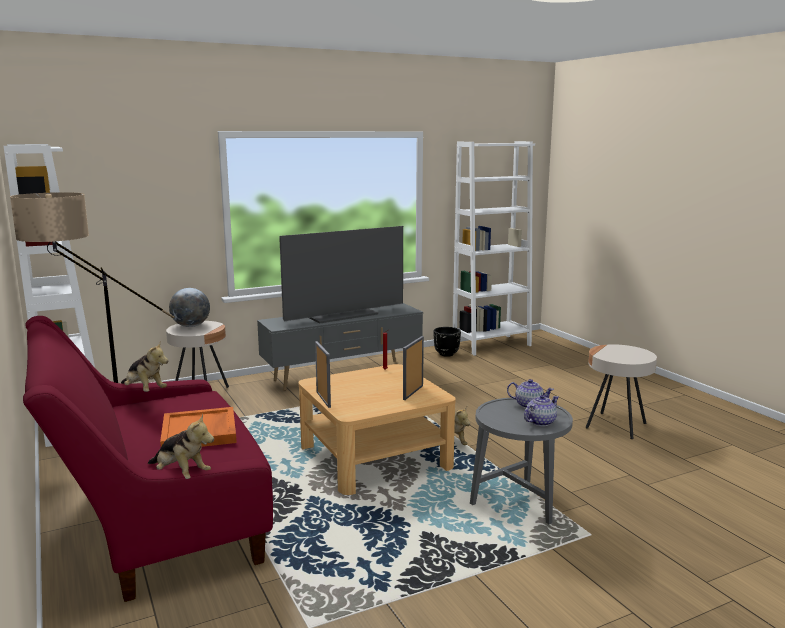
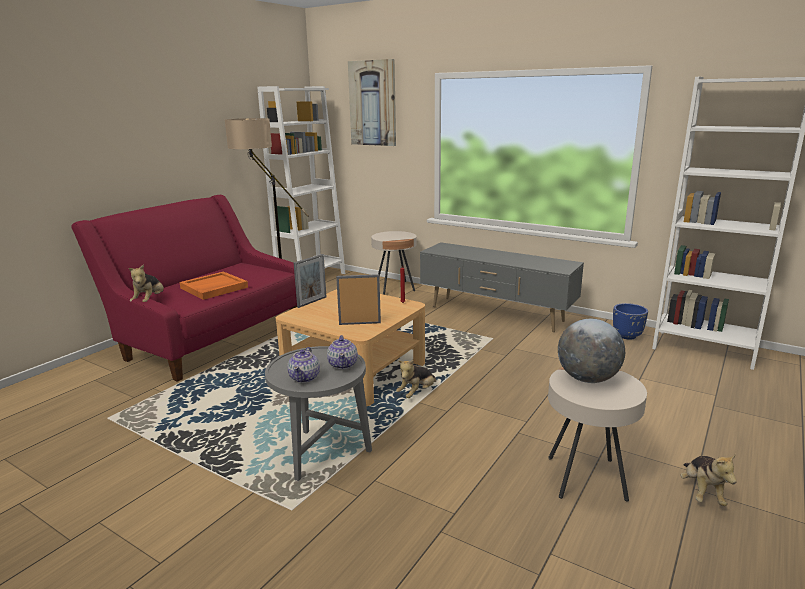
camera: 60 degrees right, 5 degrees up
plush toy [121,341,168,392] -> plush toy moved to [680,454,737,506]
globe [169,288,210,327] -> globe moved to [558,319,625,383]
television [279,226,403,323] -> none
black planter [433,327,461,357] -> blue planter [613,303,648,340]
teapot [524,395,559,426] -> teapot turned 75 degrees clockwise [288,347,320,383]
none -> picture [348,59,396,146]

